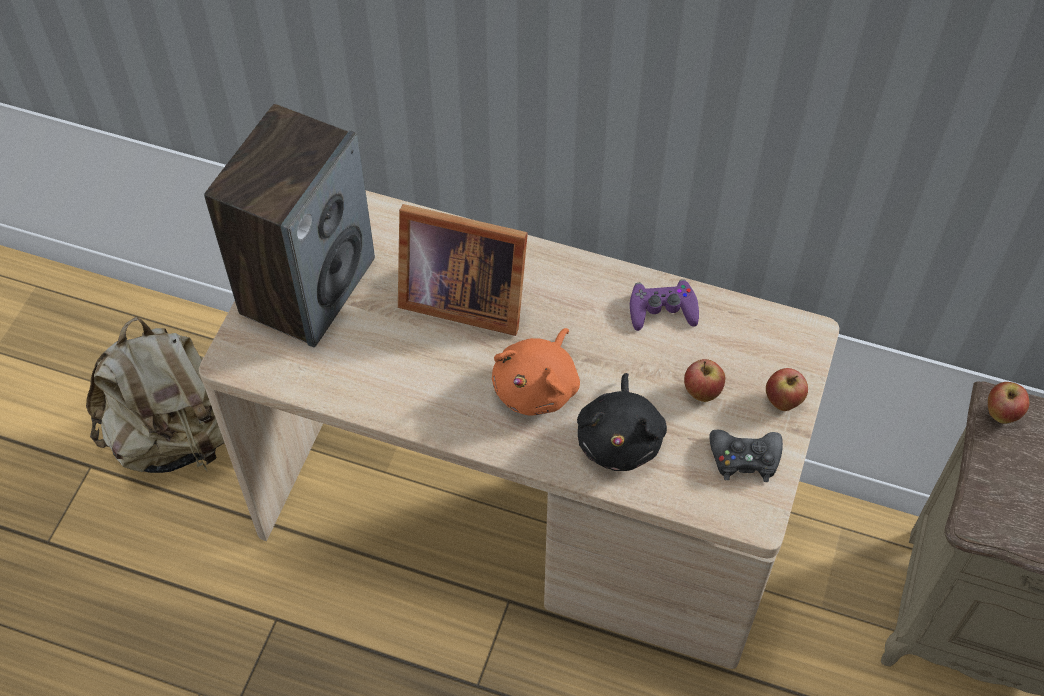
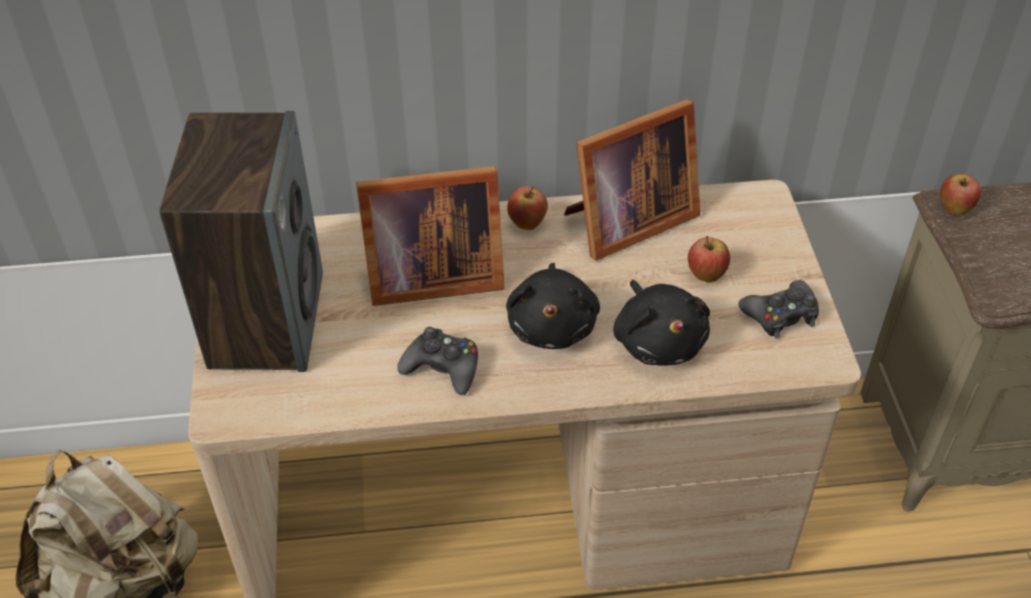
camera: 25 degrees left, 10 degrees down
orange plush toy [492,328,580,416] -> black plush toy [506,263,600,349]
purple game controller [630,279,699,331] -> picture frame [564,99,700,261]
apple [766,368,808,411] -> apple moved to [507,186,548,230]
none -> black game controller [397,327,478,395]

